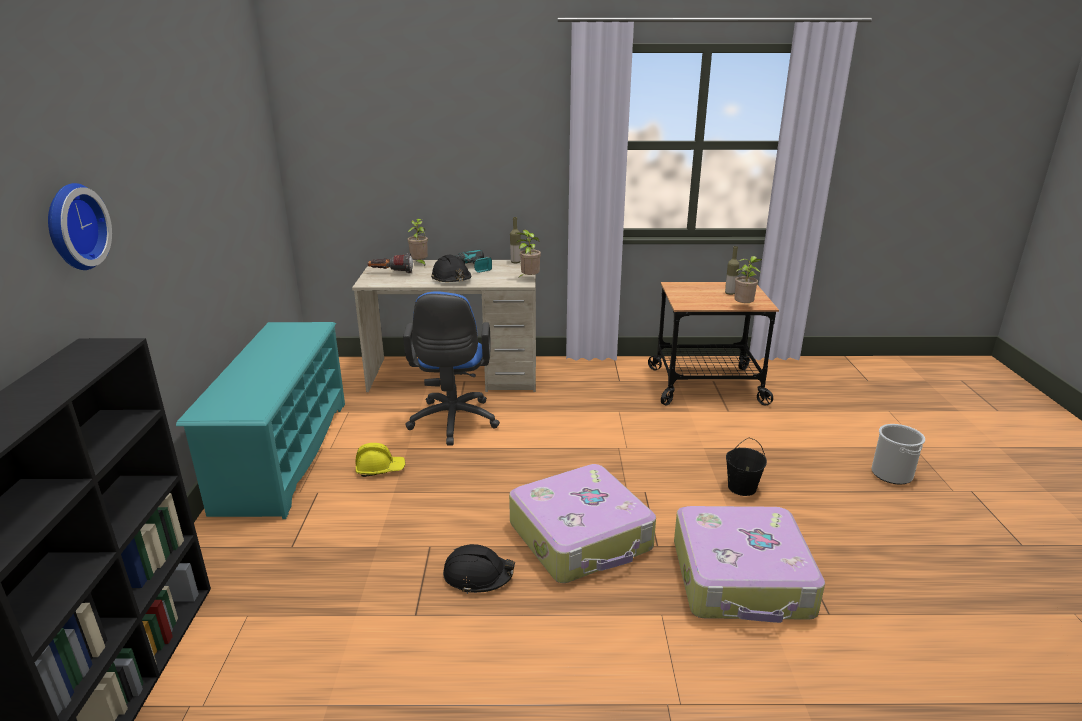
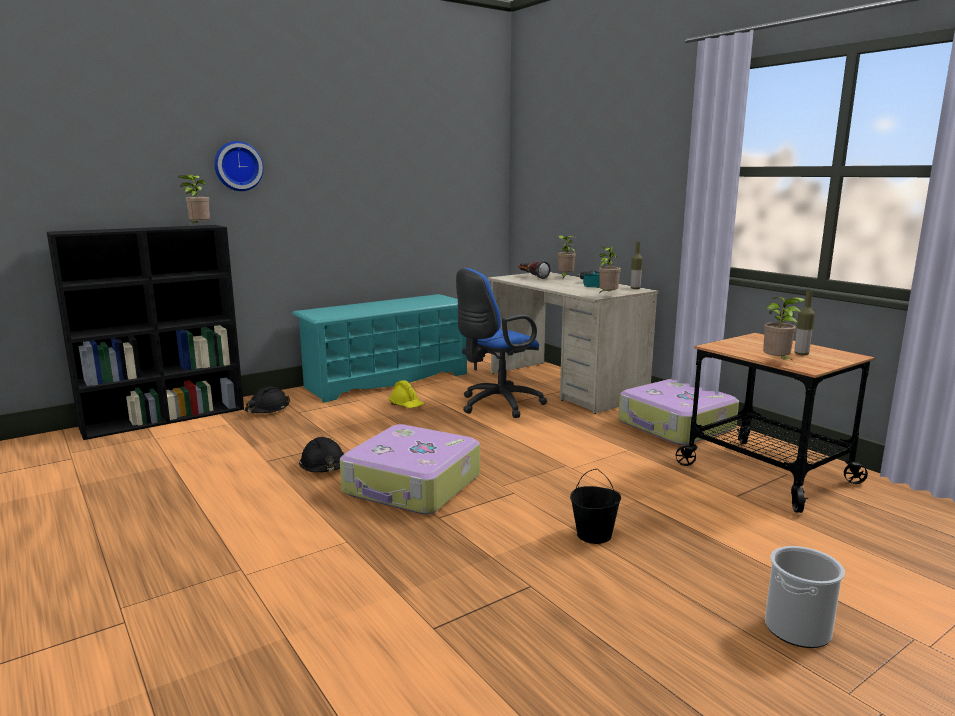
camera: 55 degrees right, 10 degrees down
black hard hat [431,255,471,282] -> black hard hat moved to [245,386,291,413]
suitcase [674,506,825,623] -> suitcase moved to [619,379,739,445]
none -> potted plant [178,175,210,224]

